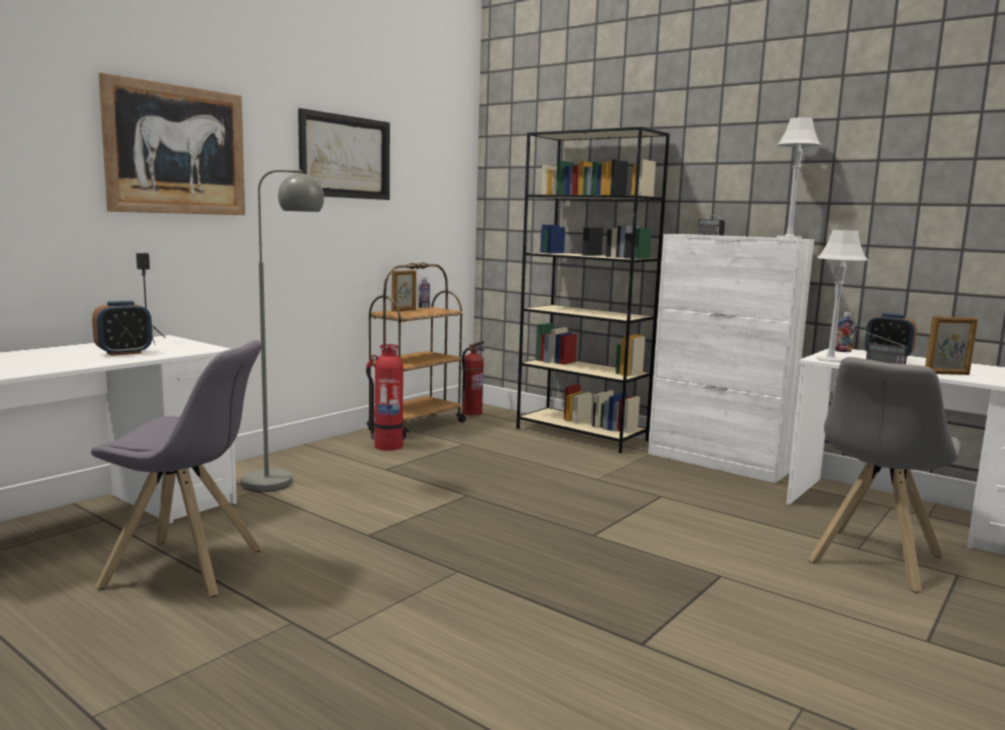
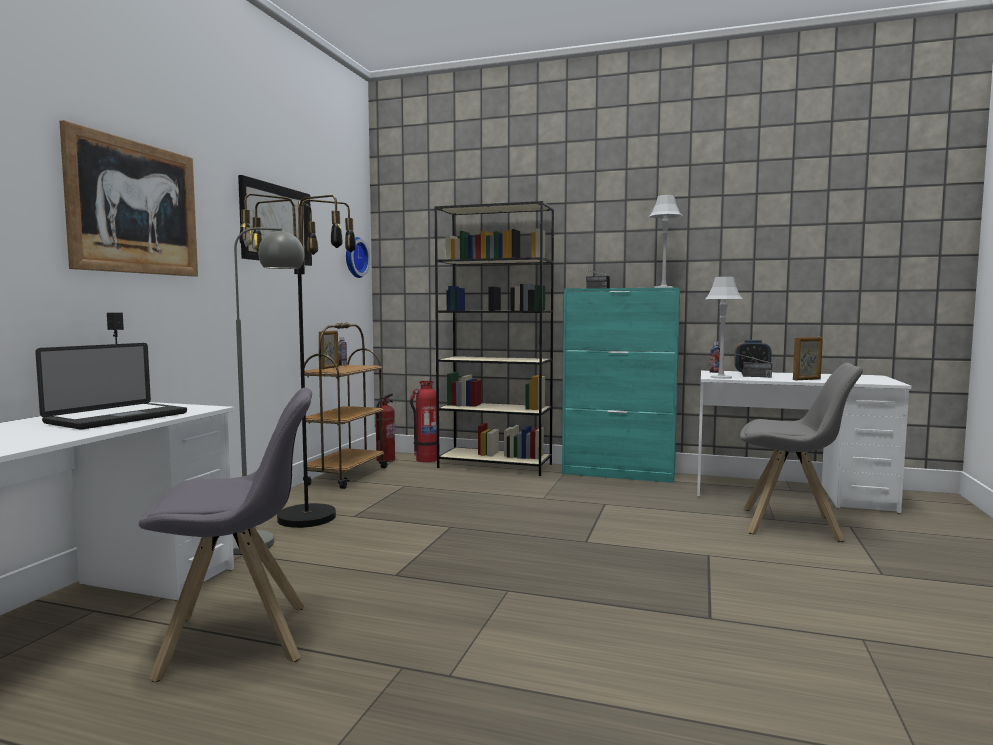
camera: 20 degrees left, 5 degrees down
alarm clock [92,301,152,356] -> laptop [35,343,187,430]
fire extinguisher [366,344,403,451] -> fire extinguisher moved to [410,381,437,462]
white cabinet [648,234,814,483] -> turquoise cabinet [562,288,680,483]
grey chair [808,357,961,593] -> grey chair turned 90 degrees counterclockwise [740,363,863,542]
none -> floor lamp [239,193,356,528]
none -> wall clock [346,237,370,278]

